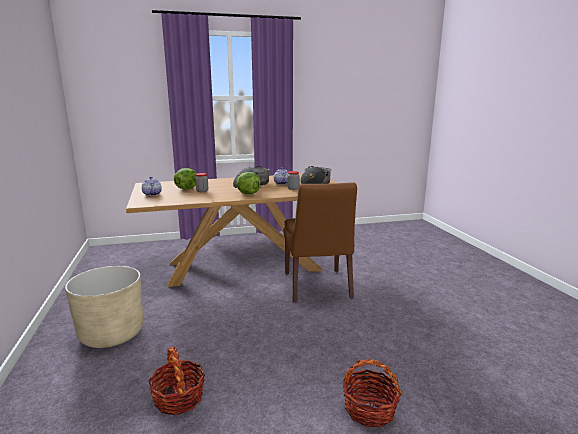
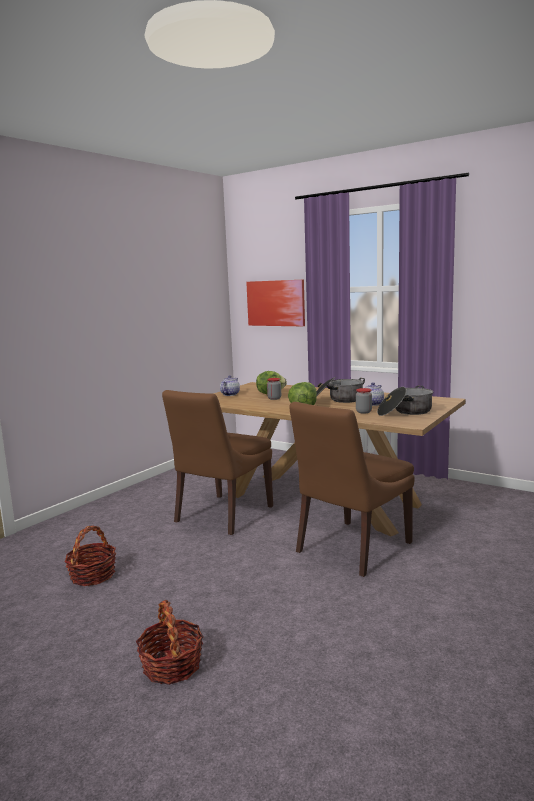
camera: 50 degrees right, 5 degrees down
beige planter [65,266,143,348] -> none
none -> brown chair [162,390,273,535]
none -> picture [246,280,305,326]

